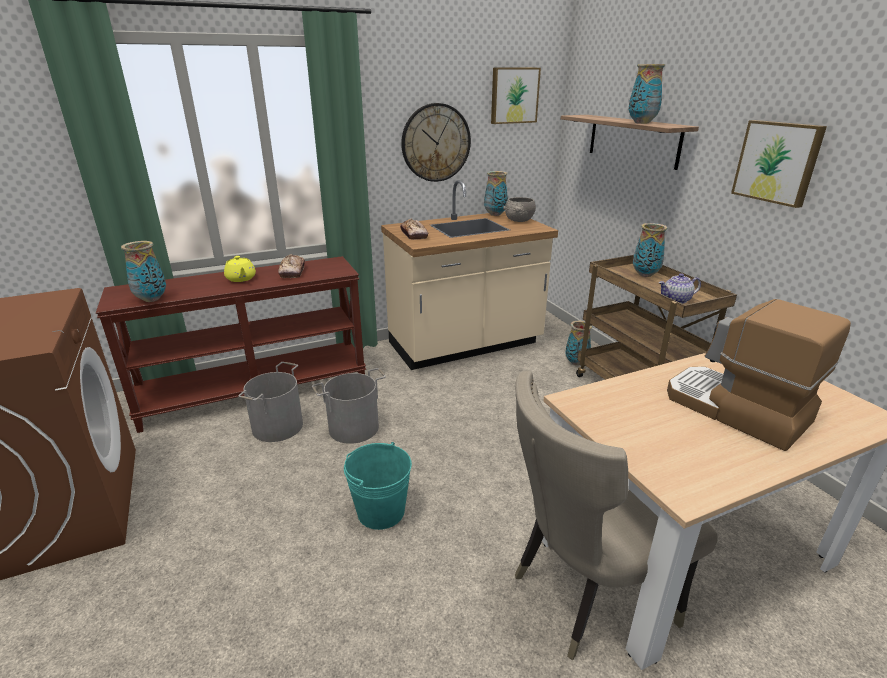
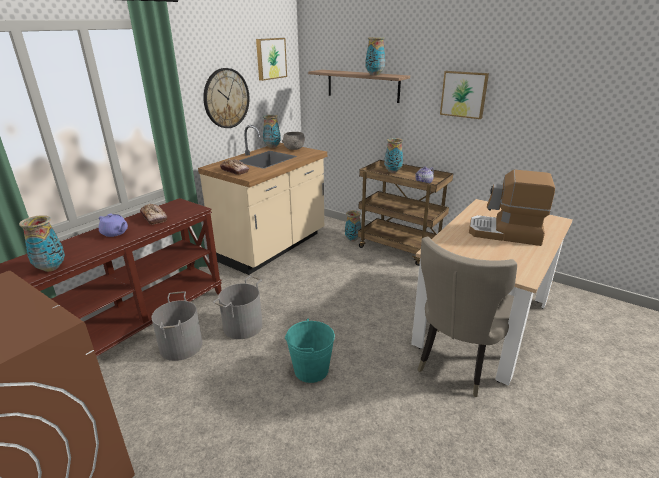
camera: 30 degrees left, 0 degrees up
yellow teapot [224,256,256,282] -> purple teapot [99,214,128,237]

